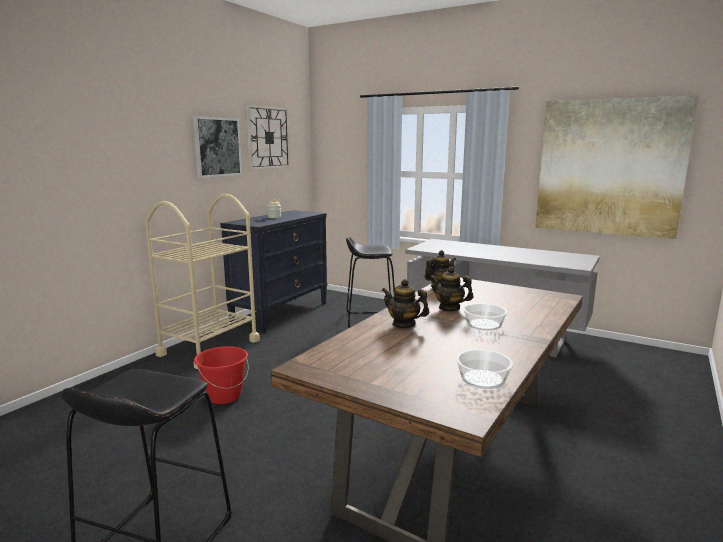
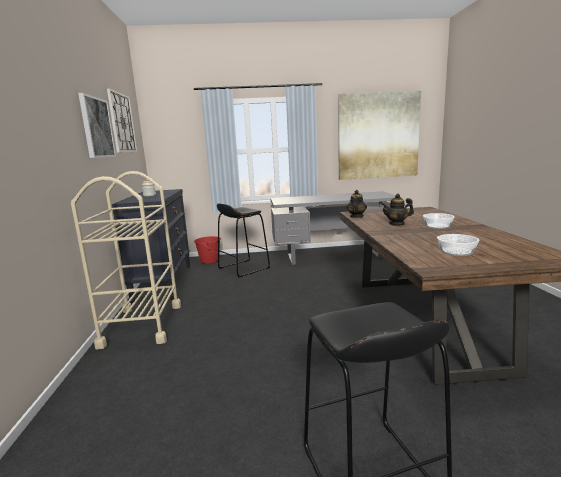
camera: 35 degrees left, 0 degrees up
red bucket [194,346,249,404] -> red bucket moved to [194,236,221,264]
teapot [382,279,429,329] -> none
bowl [456,350,513,389] -> bowl moved to [437,234,479,256]

